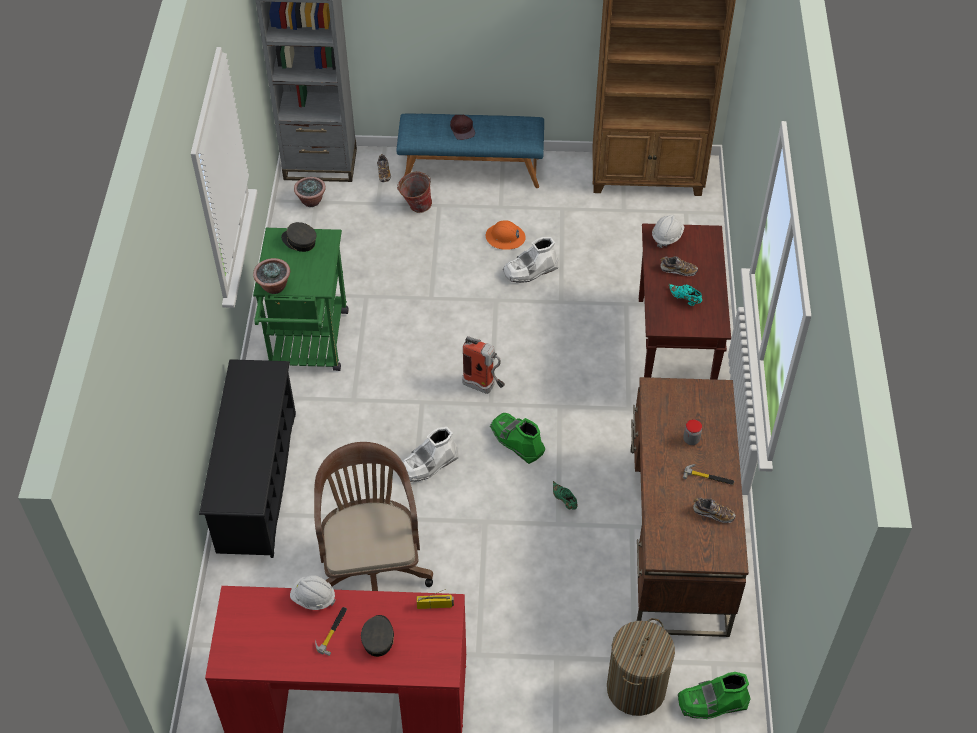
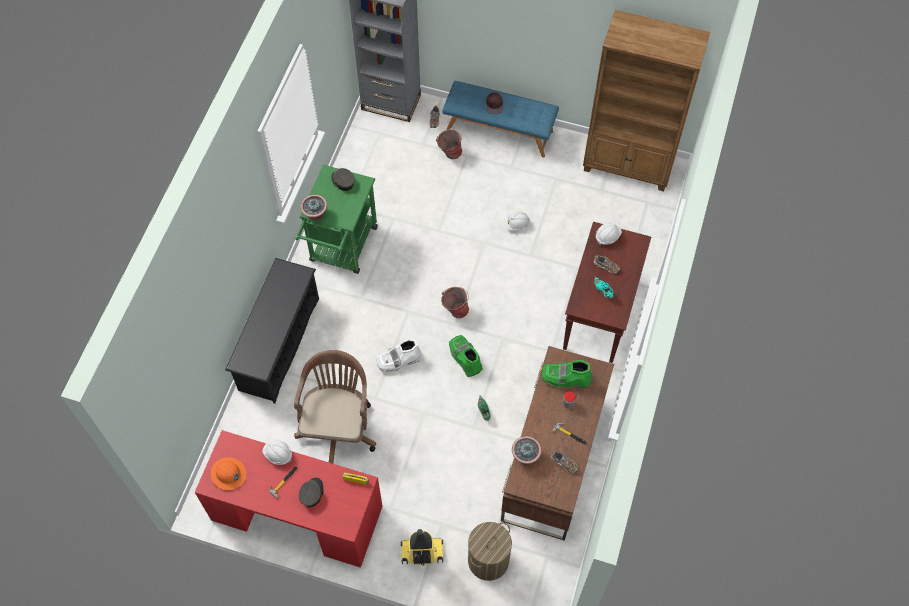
camera: 15 degrees right, 10 degrees up
potted plant [294,177,326,207] -> potted plant moved to [512,436,541,464]
fire extinguisher [462,336,505,394] -> bucket [441,287,469,318]
orange hard hat [486,220,526,250] -> orange hard hat moved to [211,457,246,490]
white boot [503,237,559,283] -> white hard hat [504,211,530,231]
green boot [678,672,751,719] -> green boot moved to [542,360,592,388]
none -> vacuum cleaner [401,529,443,566]

